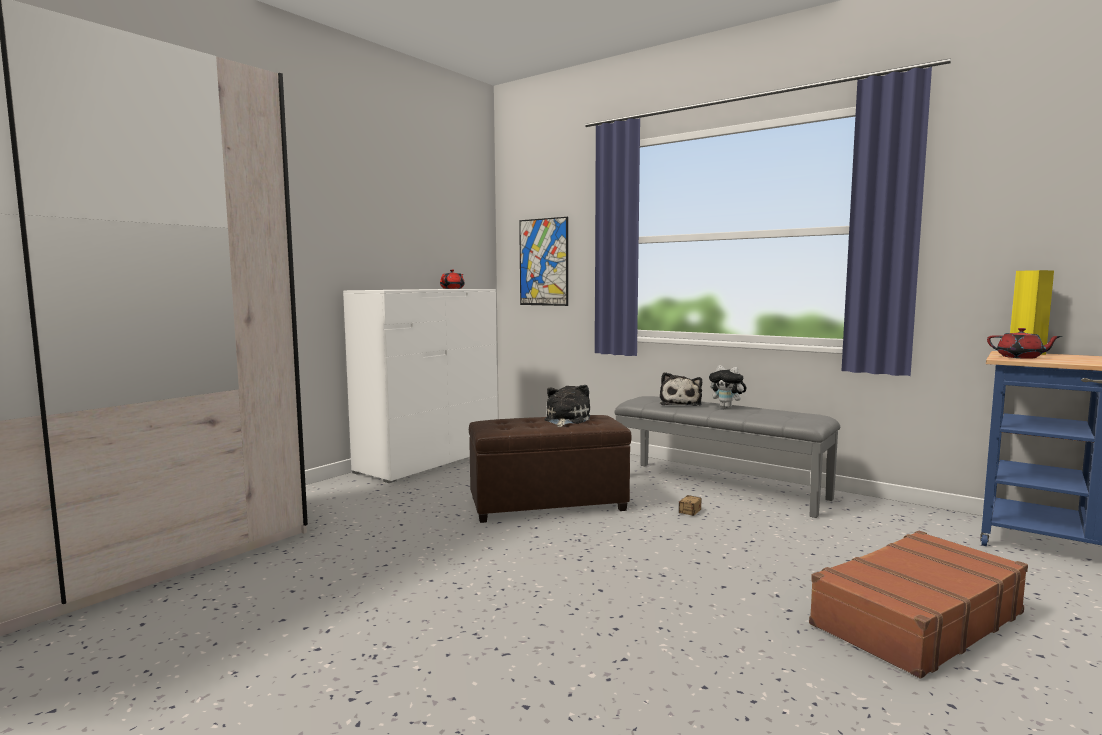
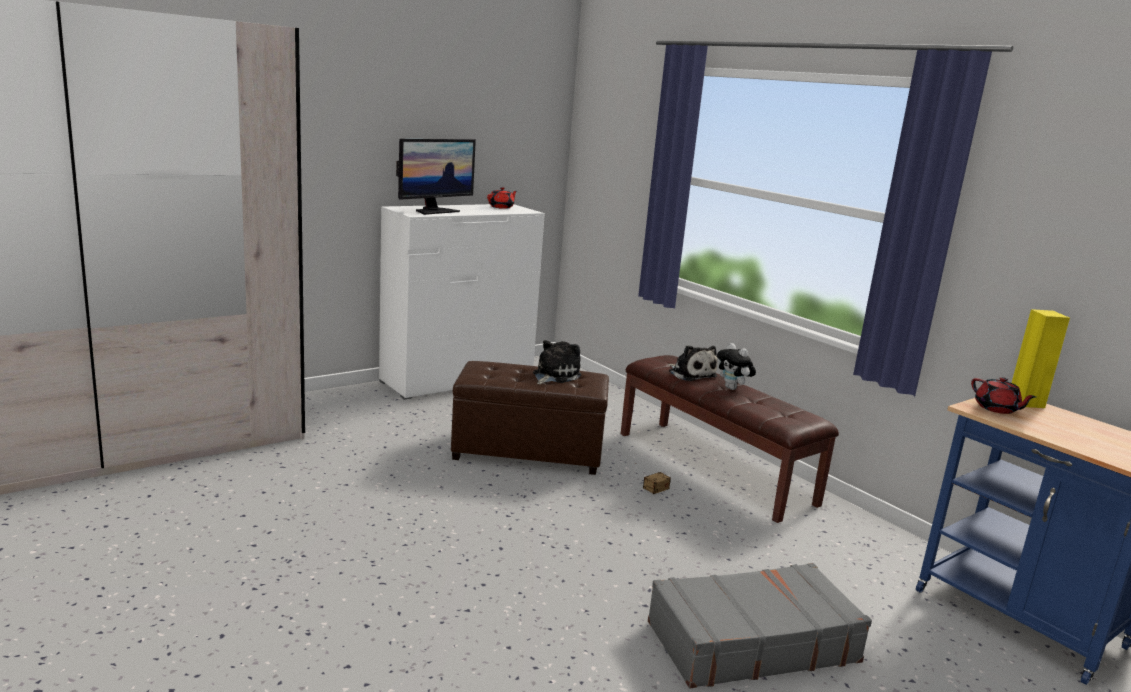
camera: 15 degrees right, 10 degrees up
picture [519,217,568,306] -> none
grey bench [614,396,840,518] -> brown bench [621,355,839,523]
plush toy [660,372,702,406] -> plush toy turned 60 degrees counterclockwise [668,345,718,381]
brown suitcase [809,531,1028,678] -> grey suitcase [648,563,872,688]
none -> monitor [396,139,476,215]

